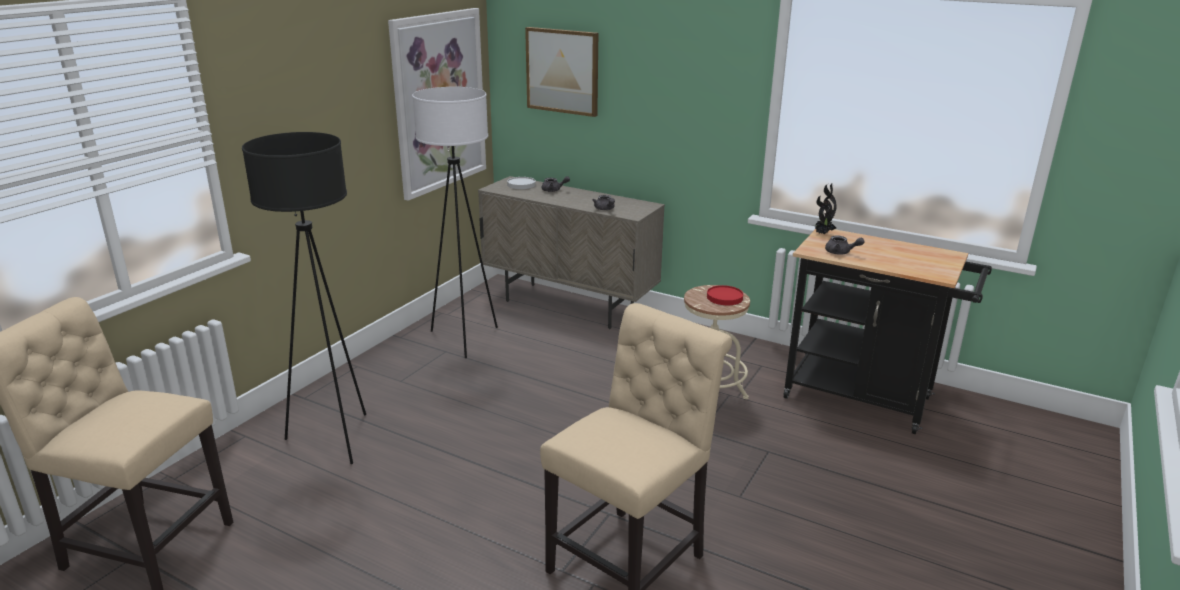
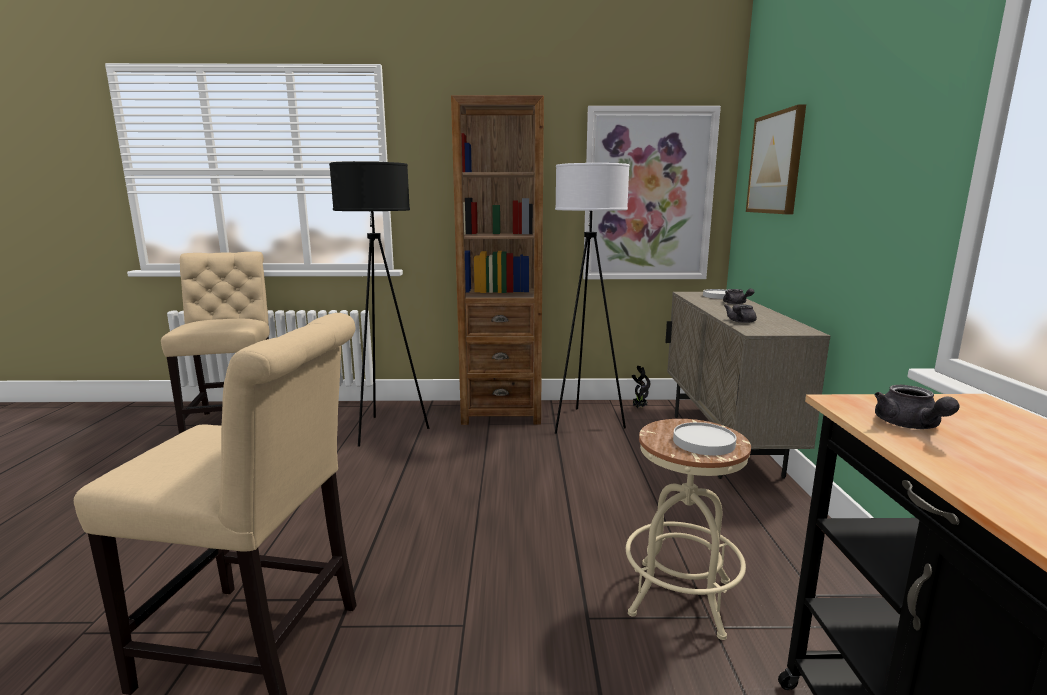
camera: 60 degrees right, 10 degrees down
red plate [707,285,743,305] -> white plate [673,422,736,456]
potted plant [815,184,837,235] -> potted plant moved to [632,366,650,408]
none -> brown bookcase [451,95,544,425]

